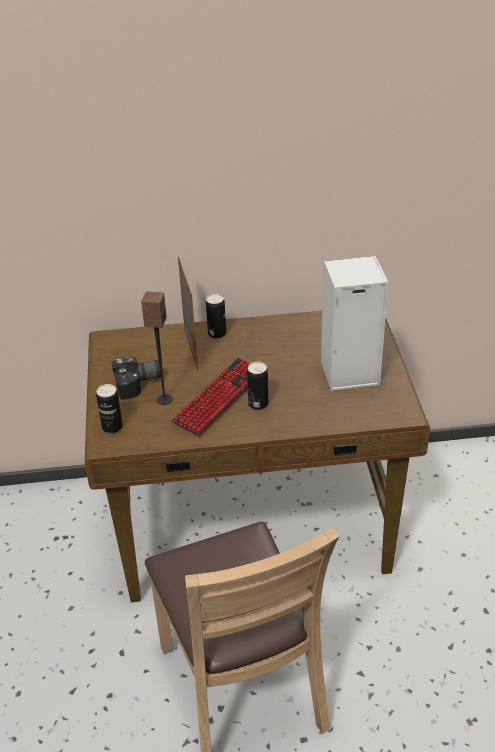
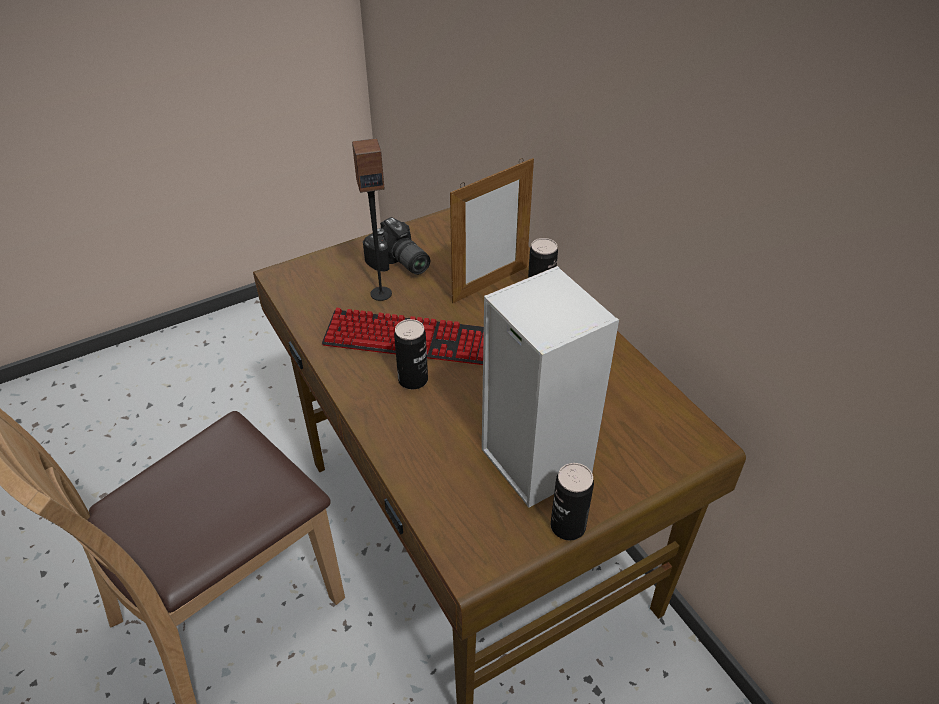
camera: 65 degrees right, 5 degrees up
can [96,384,123,433] -> can moved to [551,463,594,540]

